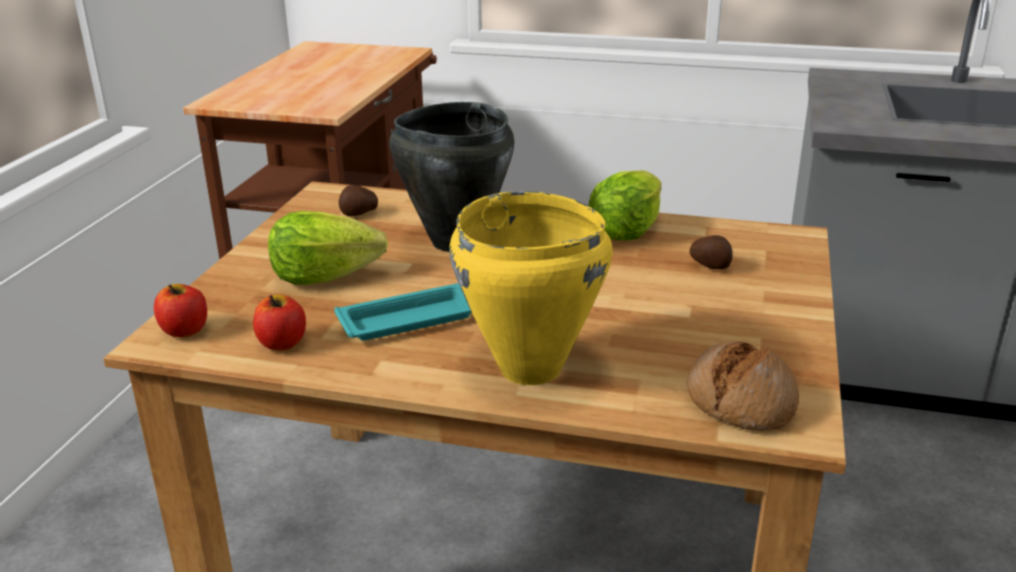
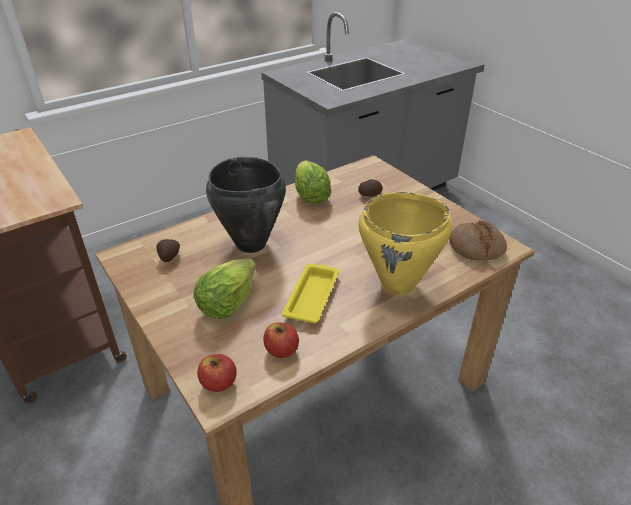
camera: 50 degrees left, 10 degrees up
turquoise tray [334,283,471,340] -> yellow tray [282,263,339,323]

